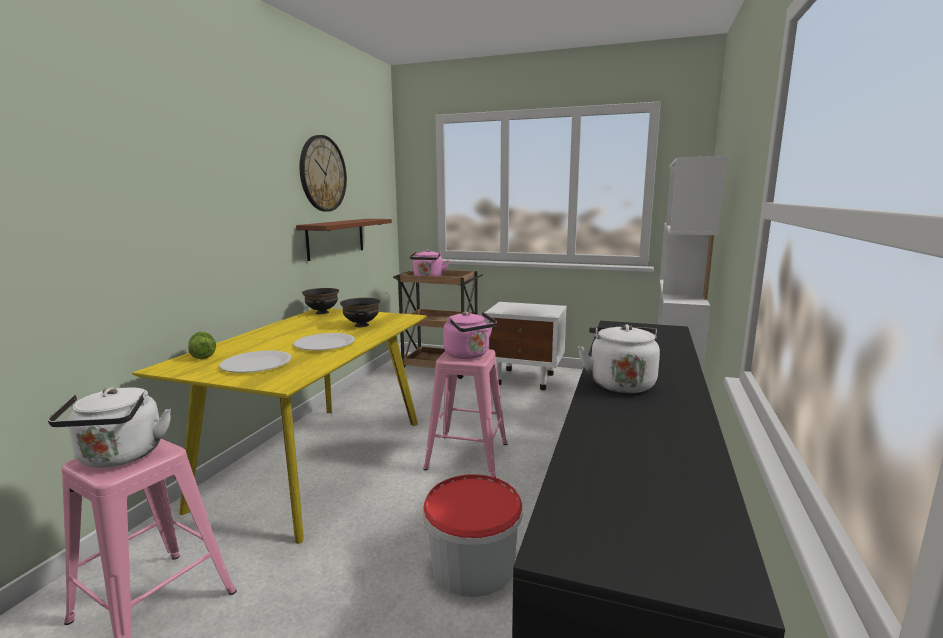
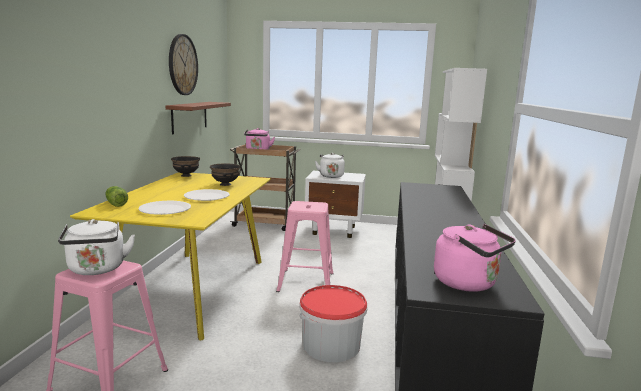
camera: 10 degrees left, 0 degrees up
pink kettle [443,312,497,359] -> pink kettle moved to [434,224,516,292]
white kettle [578,324,660,393] -> white kettle moved to [315,153,345,178]

